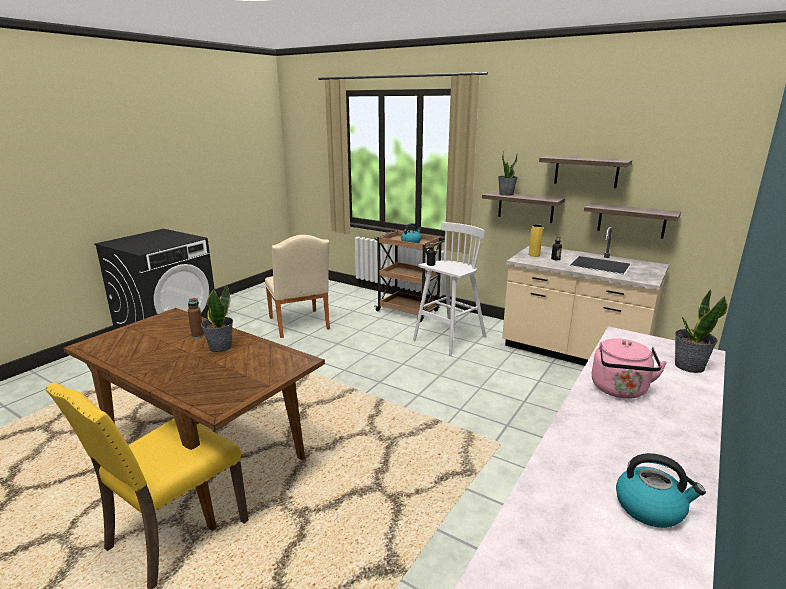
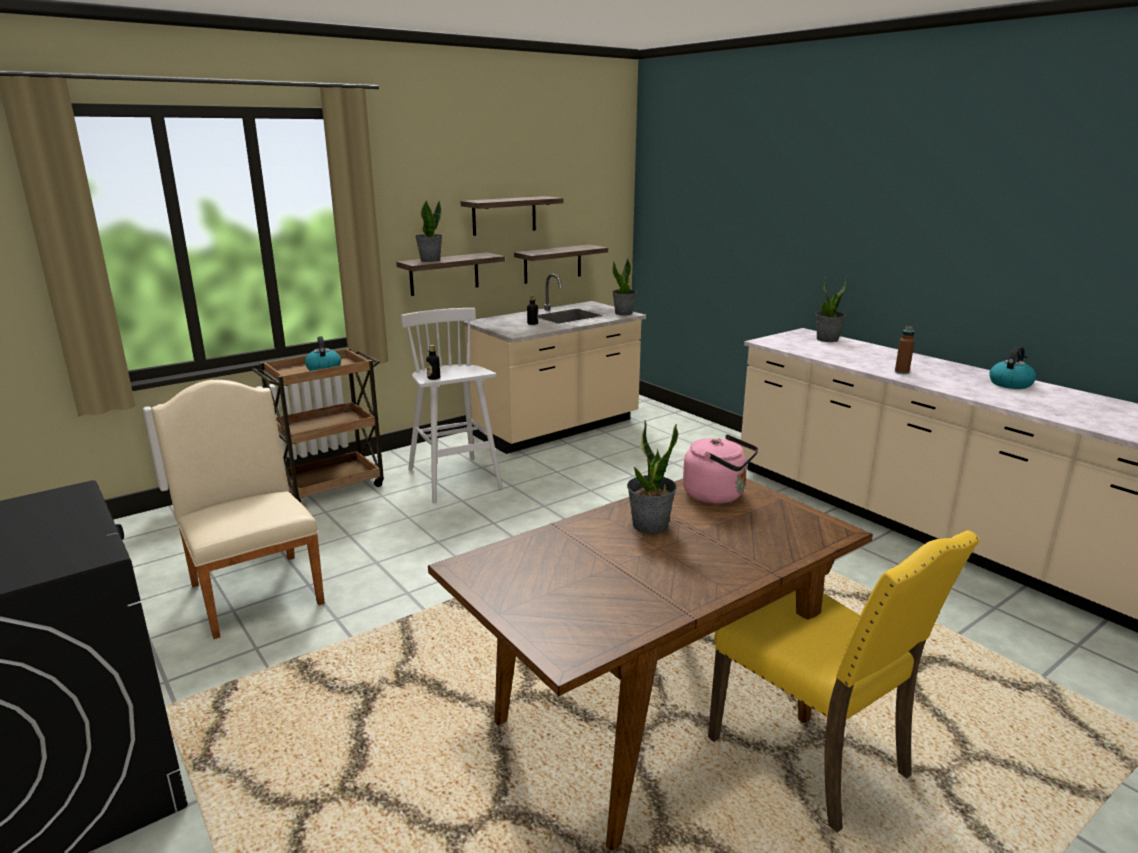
camera: 70 degrees left, 0 degrees up
brown bottle [188,298,204,338] -> brown bottle moved to [895,326,915,374]
beige chair [265,235,330,338] -> beige chair turned 120 degrees counterclockwise [151,380,325,639]
yellow vase [529,224,543,257] -> none
pink kettle [592,338,667,399] -> pink kettle moved to [683,434,758,504]
none -> potted plant [612,258,636,315]

